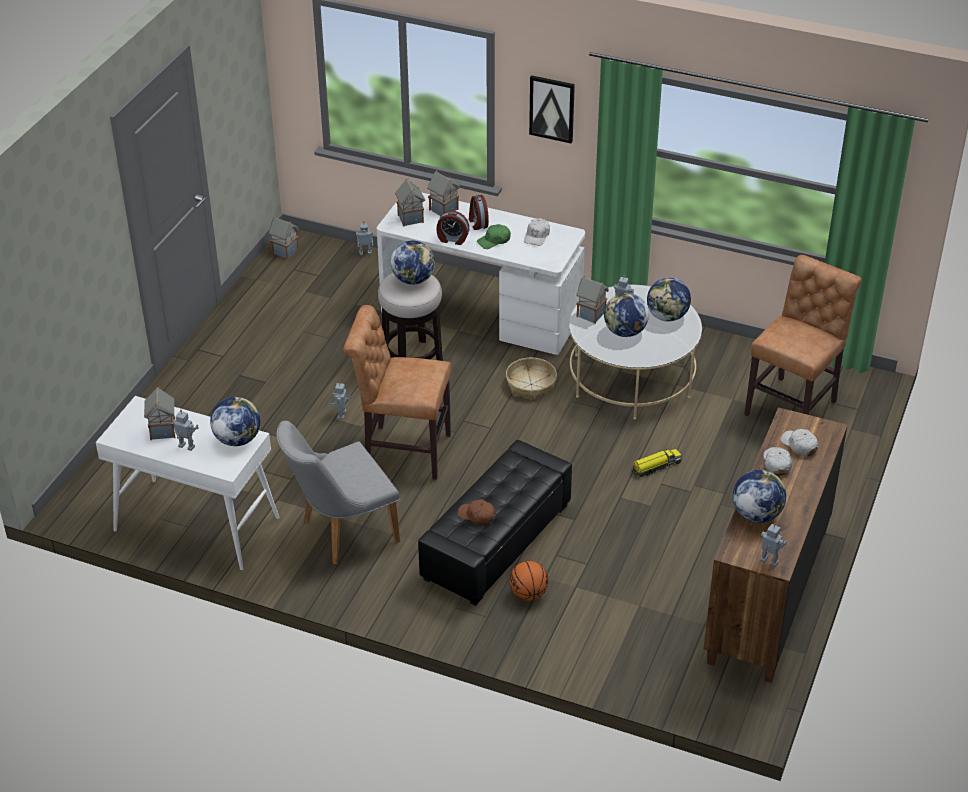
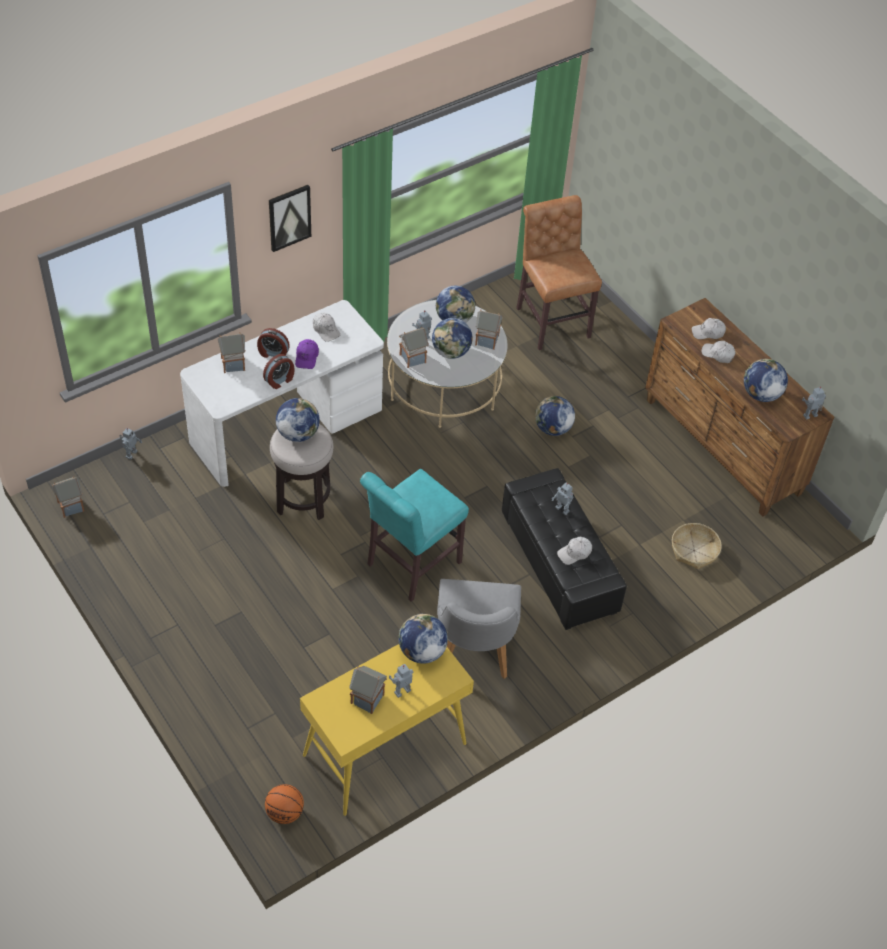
camera: 60 degrees left, 10 degrees up
white console table [96,396,280,570] -> yellow console table [300,644,474,816]
toy robot [329,382,352,420] -> toy robot moved to [552,483,574,515]
brown chair [343,305,451,480] -> turquoise chair [360,469,469,602]
toy house [395,178,425,227] -> toy house moved to [475,309,503,350]
brown cap [458,499,496,525] -> white cap [557,537,592,565]
green cap [477,224,511,249] -> purple cap [295,339,319,369]
basket [506,358,557,400] -> basket moved to [672,523,722,569]
basketball [509,561,549,601] -> basketball moved to [265,784,304,824]
toy truck [631,449,682,477] -> globe [535,396,575,436]

